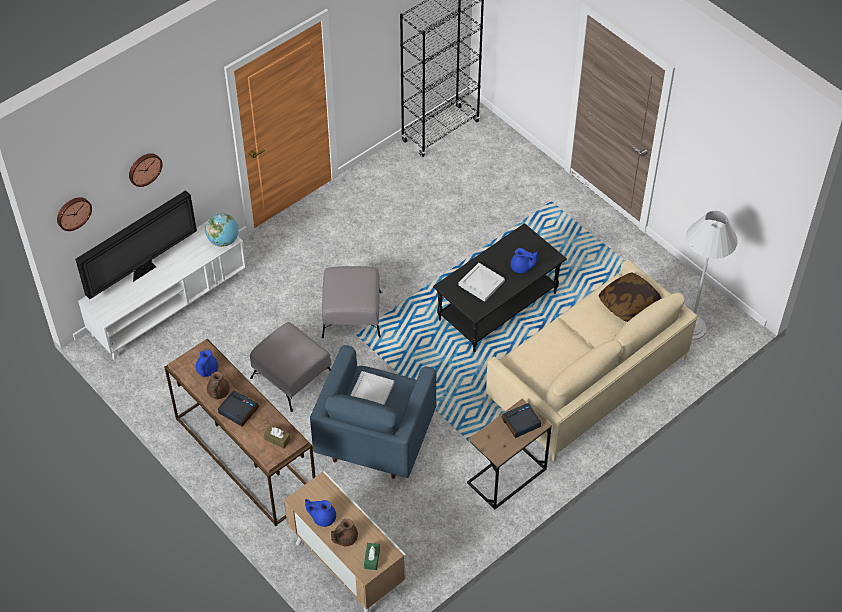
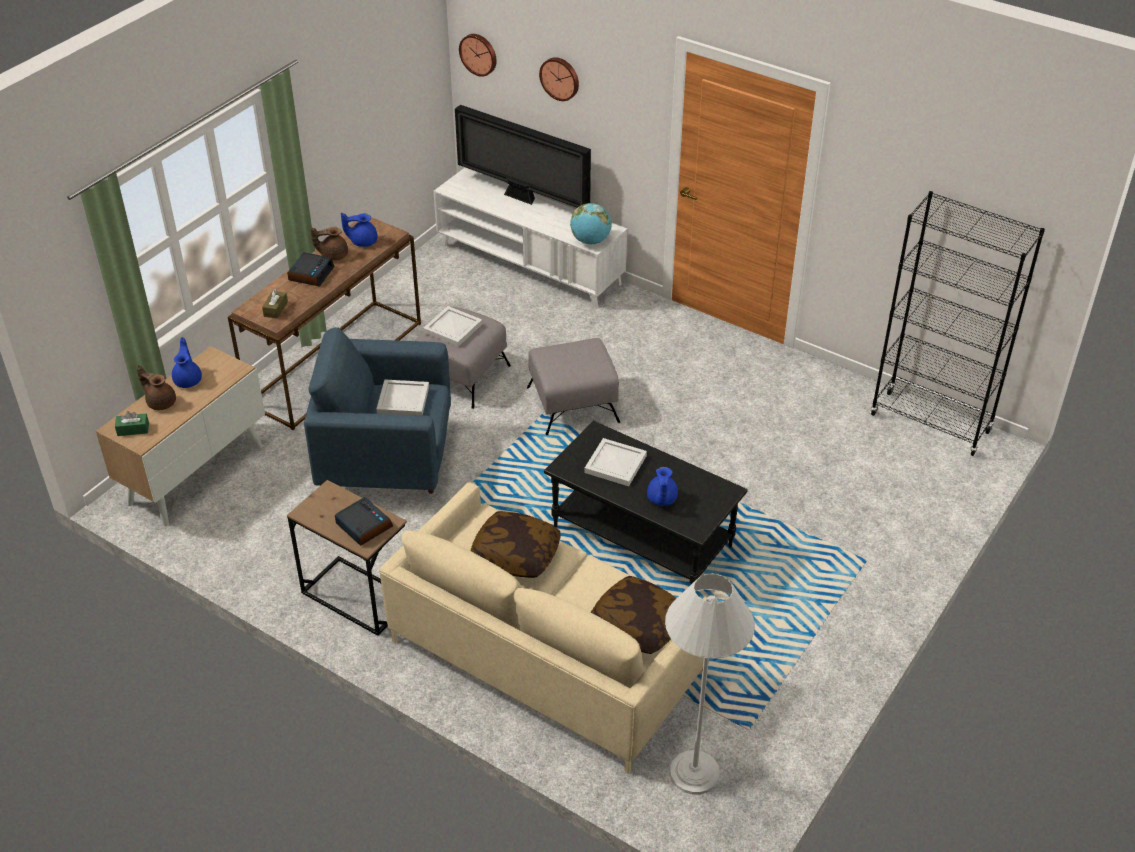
camera: 75 degrees right, 10 degrees down
none -> white tray [423,306,482,347]
none -> pillow [470,511,561,578]

